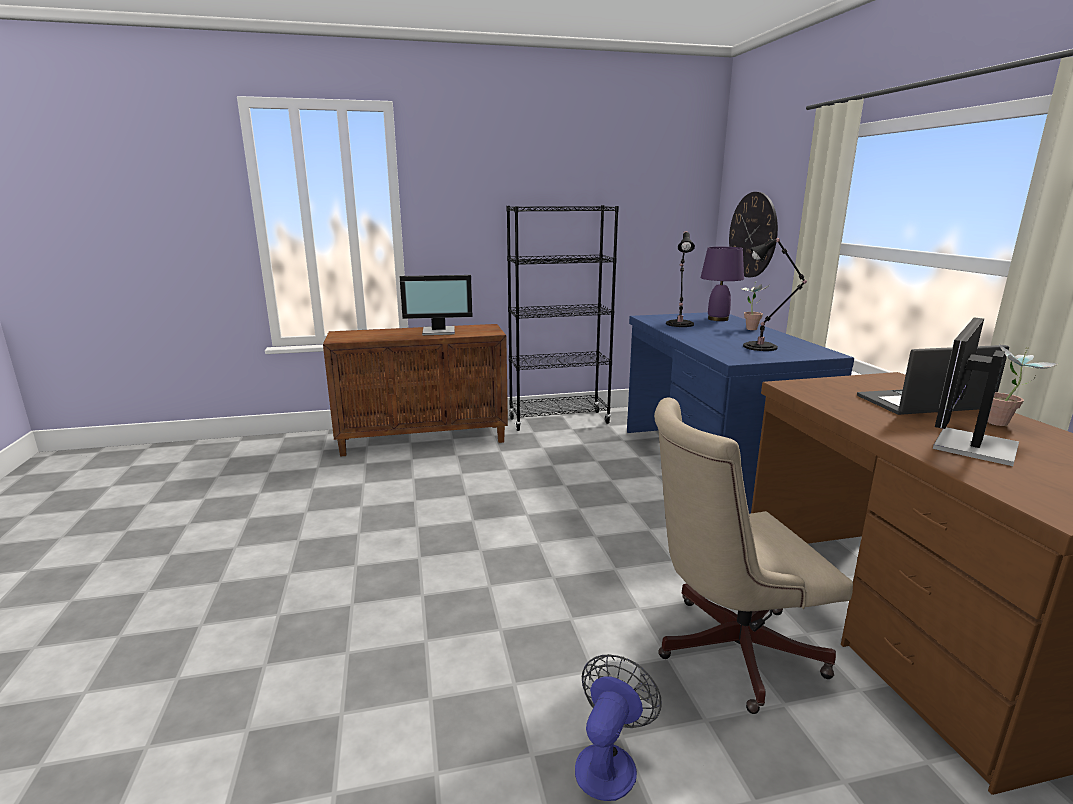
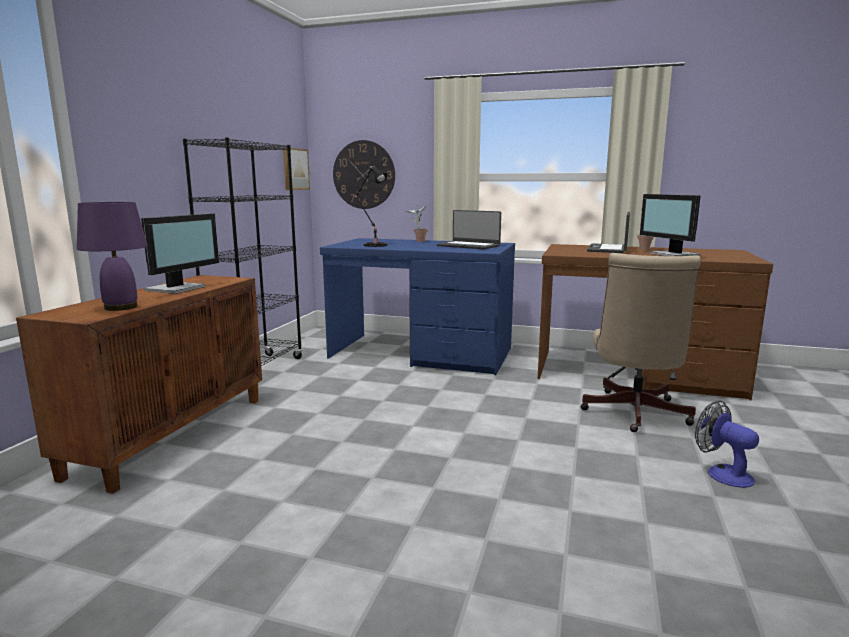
camera: 60 degrees left, 5 degrees down
purple table lamp [700,247,744,321] -> purple table lamp moved to [77,202,148,311]
black table lamp [743,238,807,351] -> laptop [437,210,501,249]
none -> picture [283,147,310,190]

